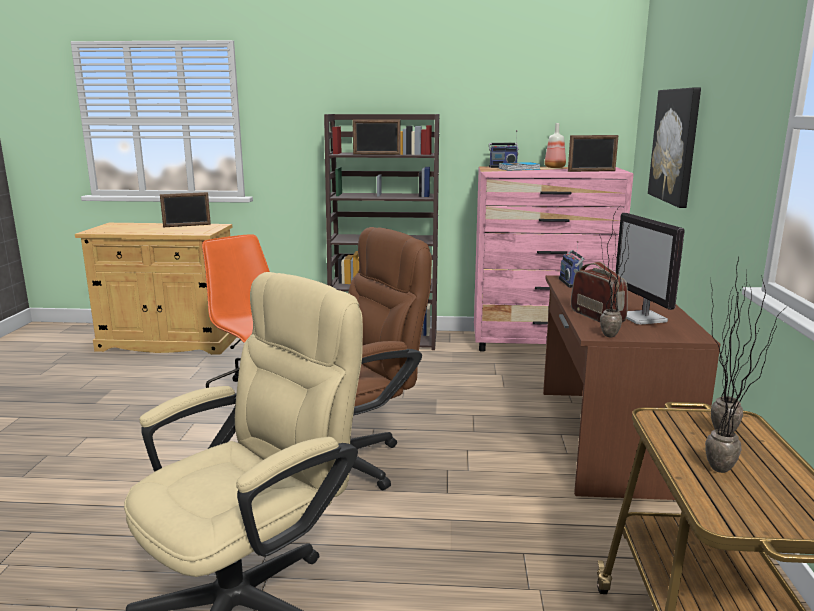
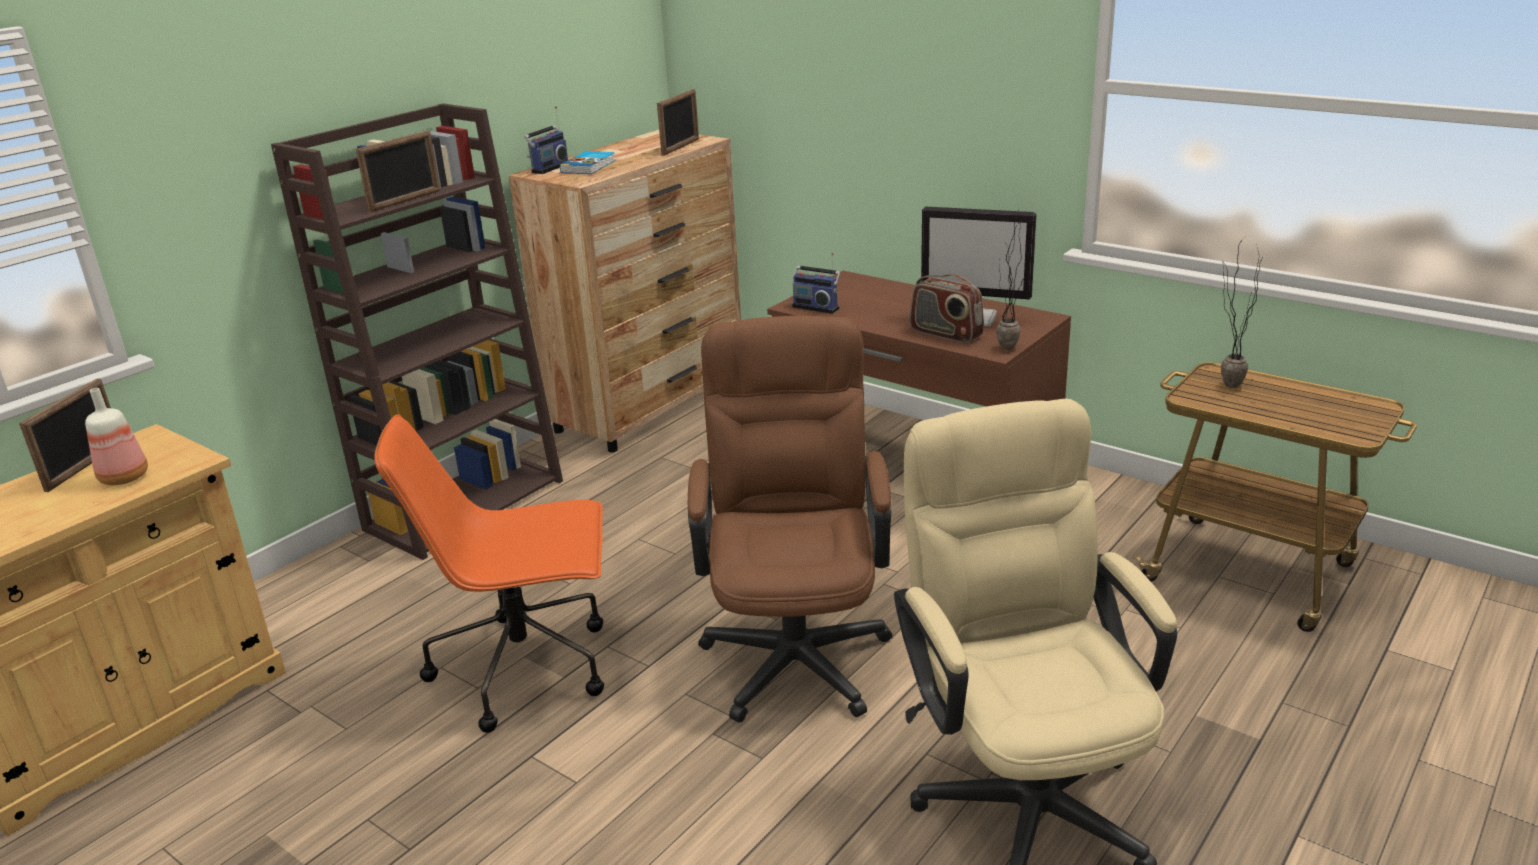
camera: 55 degrees left, 10 degrees up
pink dresser [474,166,634,352] -> brown dresser [508,130,741,452]
bottle [544,123,566,168] -> bottle moved to [85,388,148,485]
radio [571,262,628,322] -> radio turned 150 degrees counterclockwise [910,274,984,343]
picture [648,88,701,208] -> none
potted plant [705,275,784,473] -> none

